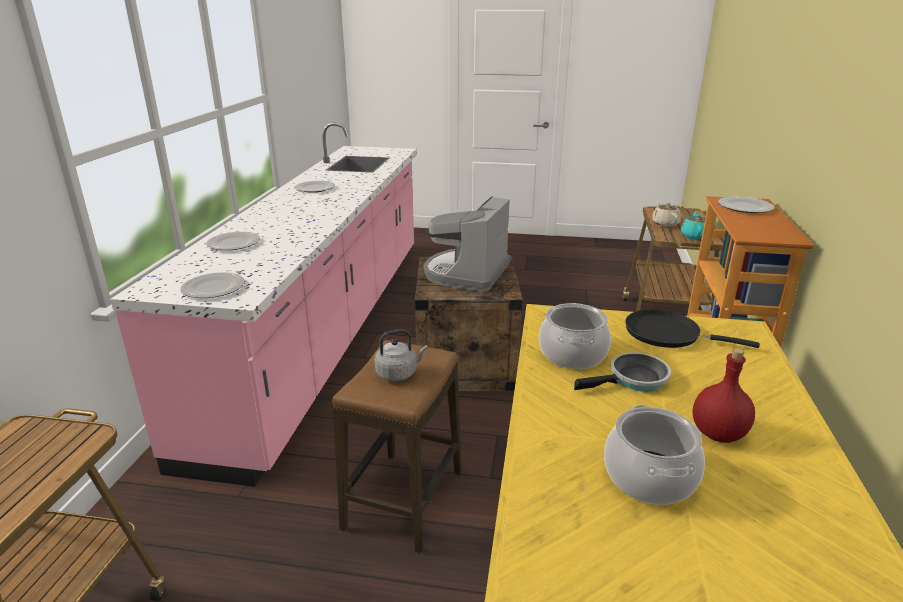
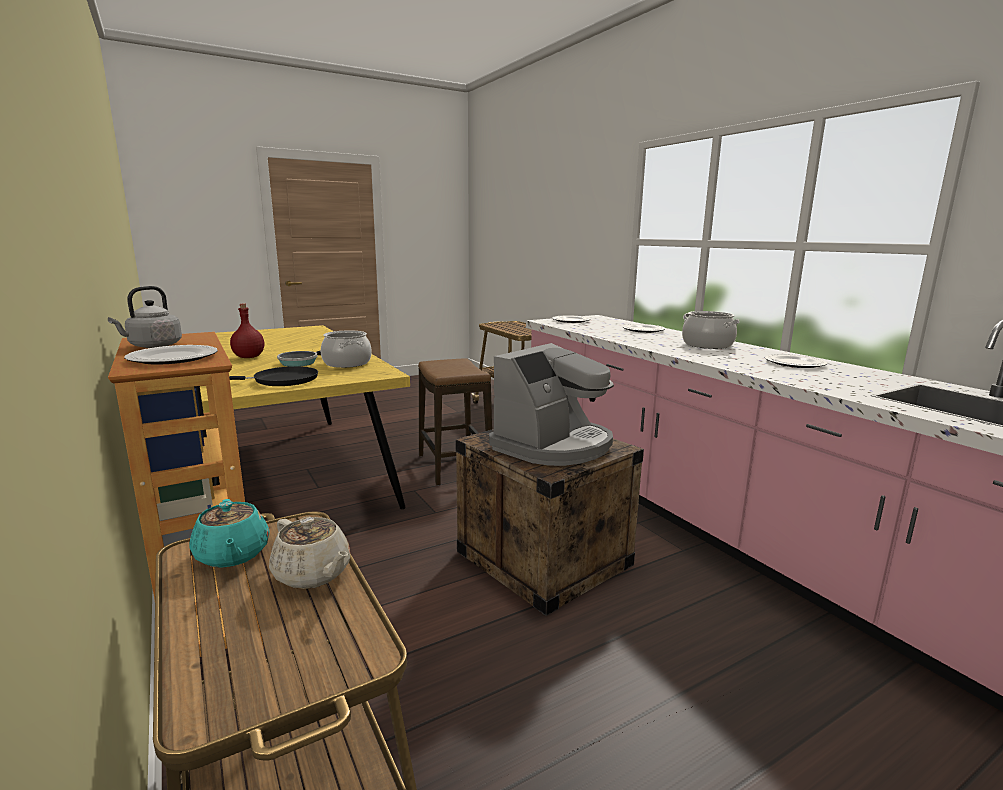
camera: 140 degrees right, 10 degrees down
grey kettle [374,329,428,381] -> grey kettle moved to [108,286,182,348]
coffee machine [423,196,511,292] -> coffee machine turned 60 degrees clockwise [489,343,614,466]
cooking pot [604,405,705,505] -> cooking pot moved to [682,311,740,349]

